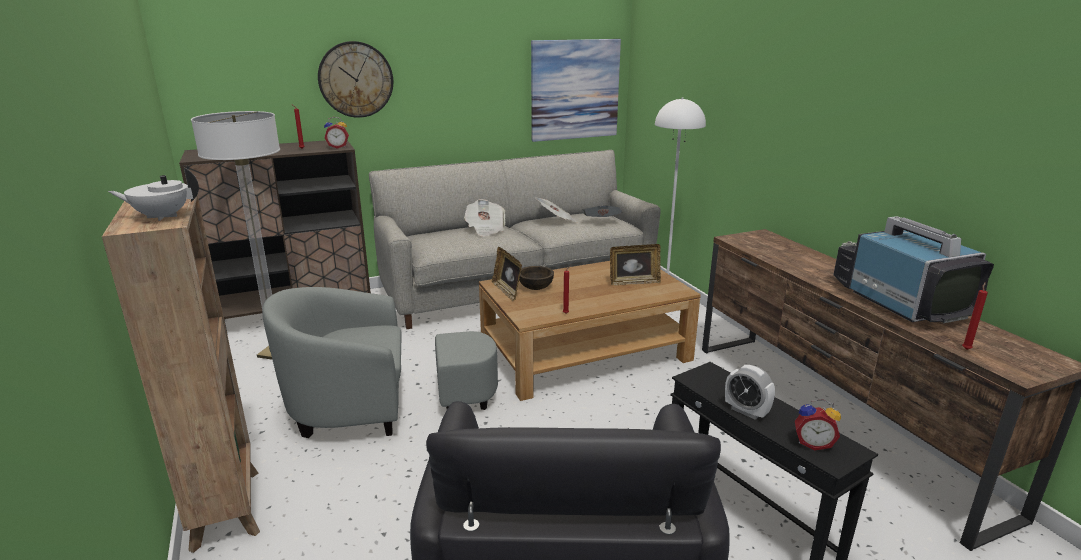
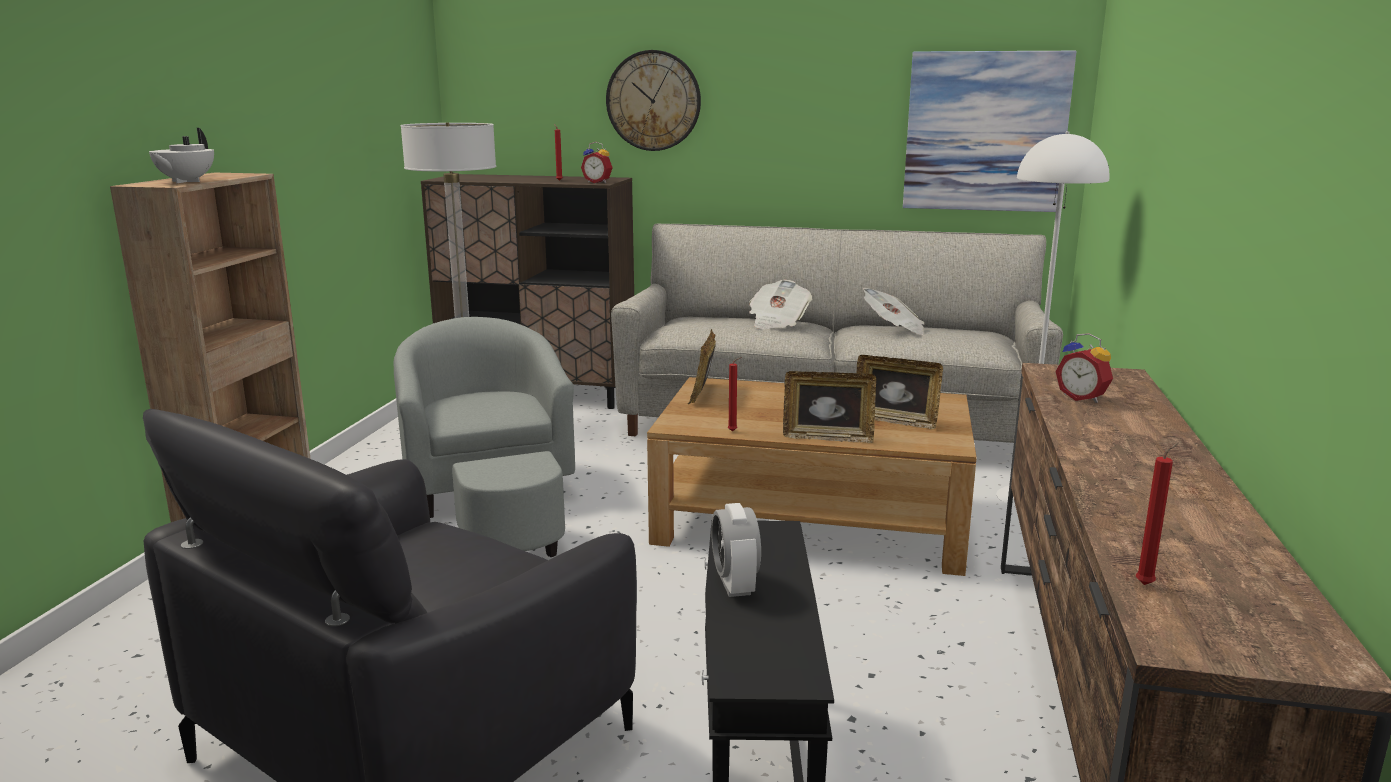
camera: 35 degrees right, 5 degrees down
white teapot [108,168,199,221] -> white teapot turned 105 degrees counterclockwise [149,128,214,183]
grey armchair [262,287,498,438] -> grey armchair turned 45 degrees clockwise [394,317,575,557]
brown bowl [519,266,554,290] -> none
newspaper [582,206,623,217] -> none
alarm clock [795,399,841,451] -> alarm clock moved to [1055,333,1113,403]
television [833,216,994,323] -> none
none -> picture frame [783,371,876,443]

